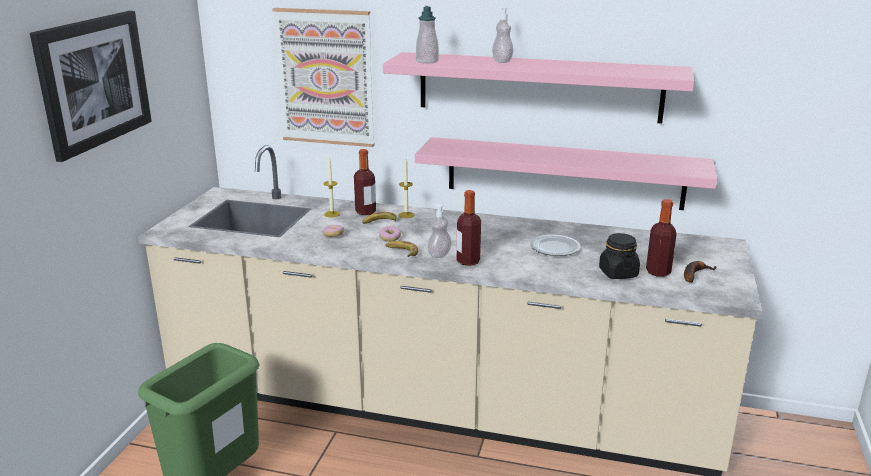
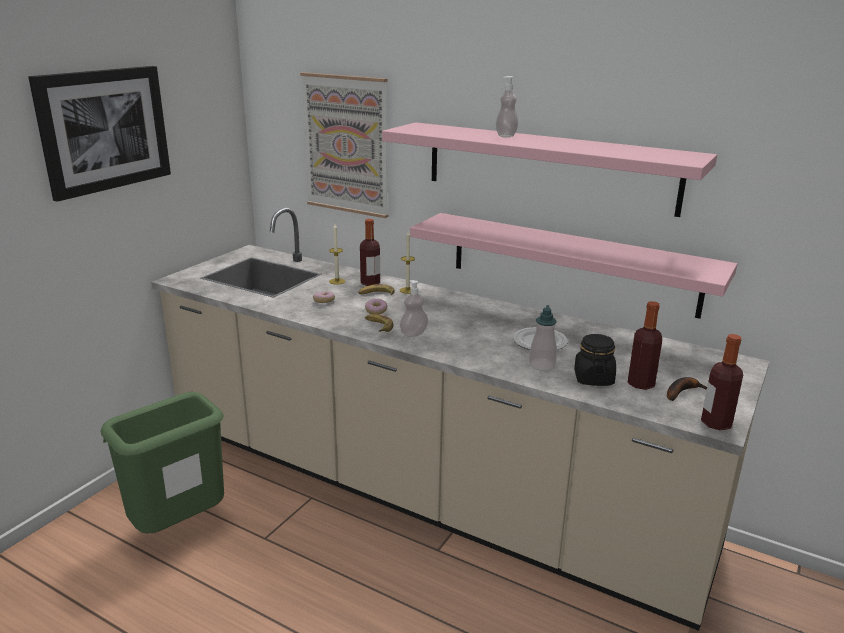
camera: 15 degrees right, 0 degrees up
soap dispenser [416,6,439,64] -> soap dispenser moved to [529,305,557,371]
bottle [457,190,481,266] -> bottle moved to [701,334,743,430]

